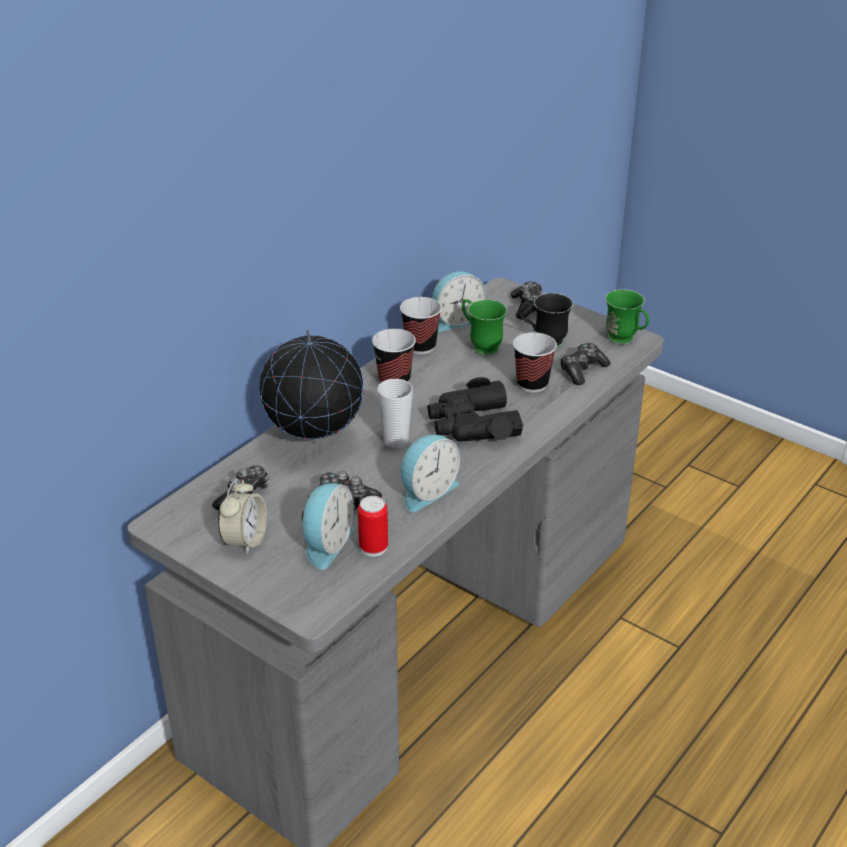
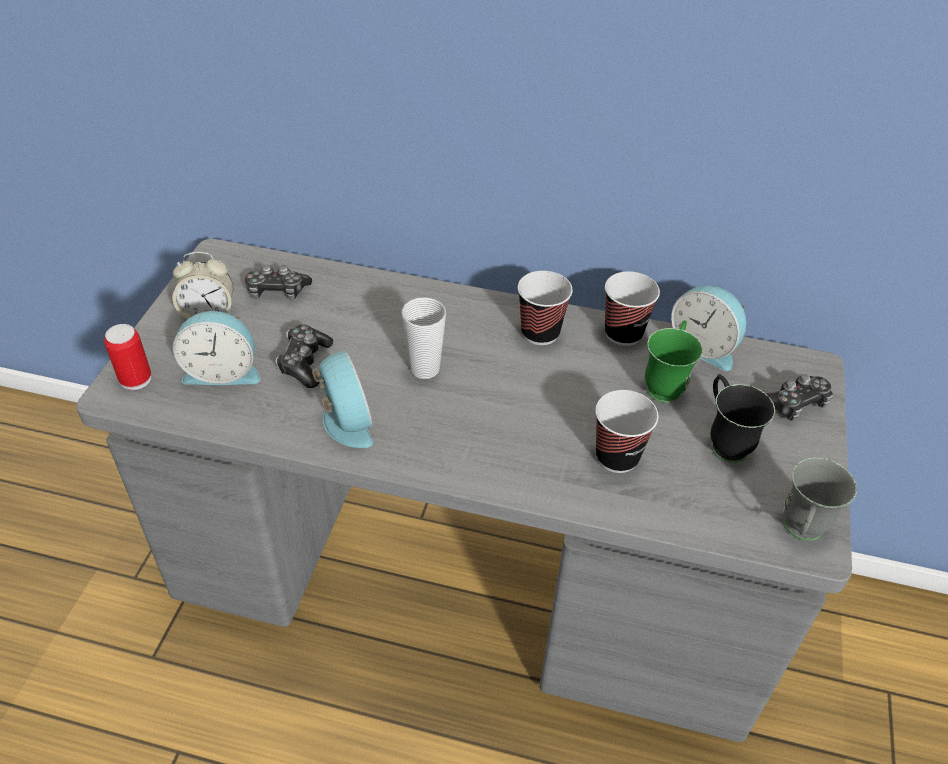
camera: 65 degrees right, 10 degrees up
globe [260,330,364,443] -> none
can [358,496,388,557] -> can moved to [104,324,151,390]
alarm clock [400,435,460,512] -> alarm clock turned 135 degrees counterclockwise [312,350,373,448]
black binoculars [427,377,523,441] -> none
game controller [560,343,611,385] -> none
green mug [605,289,649,344] -> grey mug [783,457,857,541]

